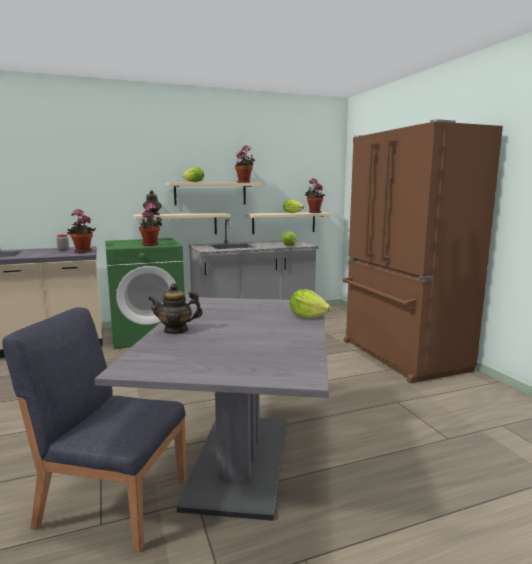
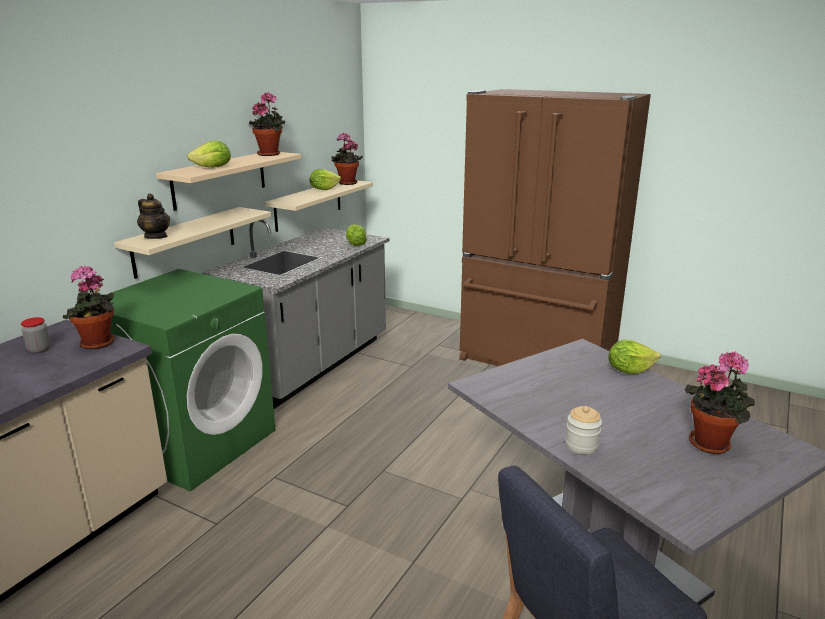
camera: 40 degrees left, 10 degrees up
potted plant [139,203,162,246] -> potted plant moved to [685,351,755,454]
teapot [148,283,203,334] -> jar [565,406,602,454]

